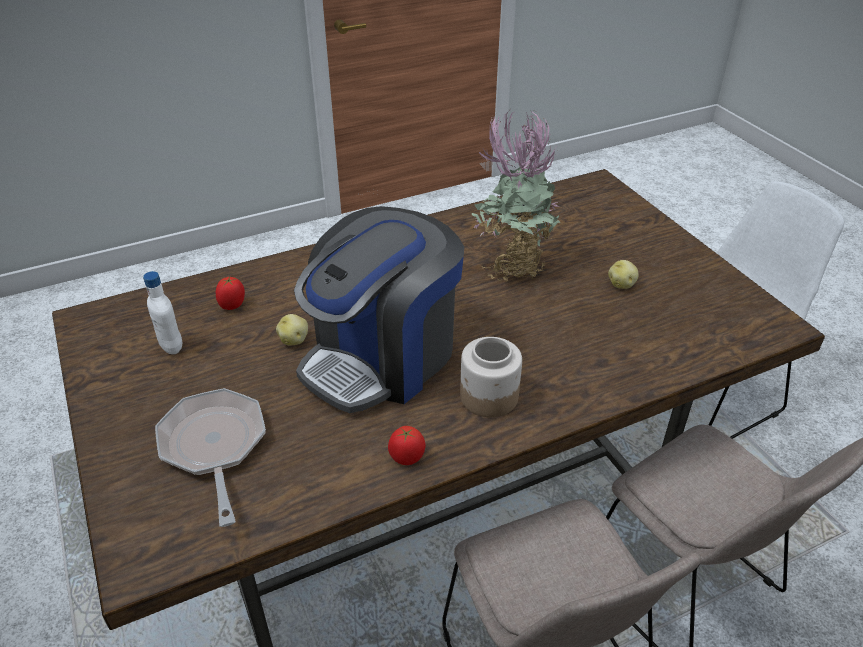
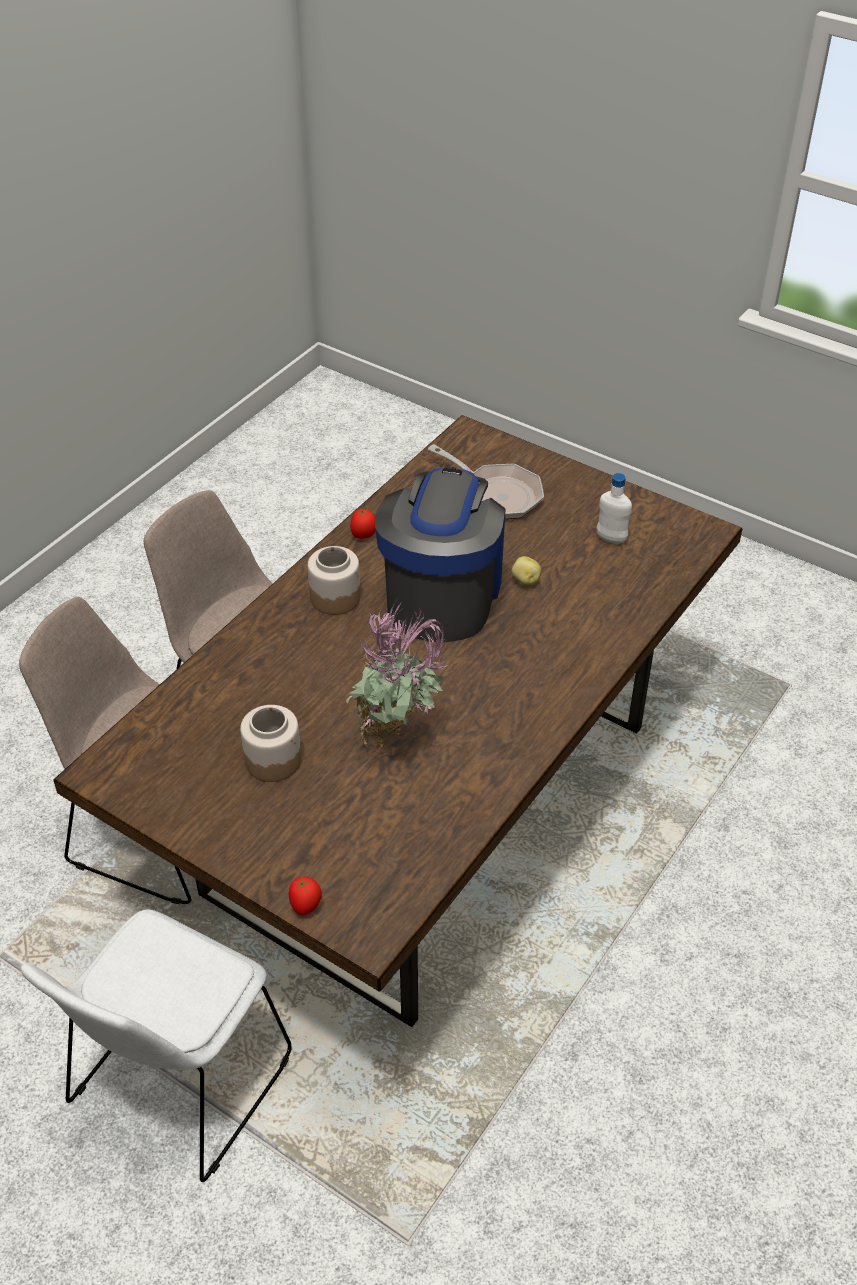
camera: 150 degrees right, 5 degrees up
tomato [216,277,245,310] -> tomato moved to [289,876,322,915]
potato [608,260,639,289] -> jar [240,705,301,782]

